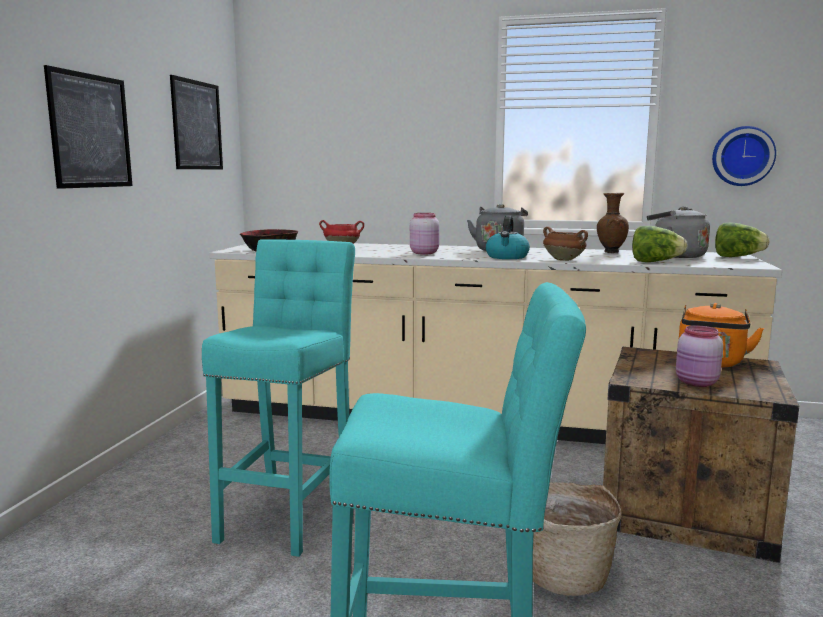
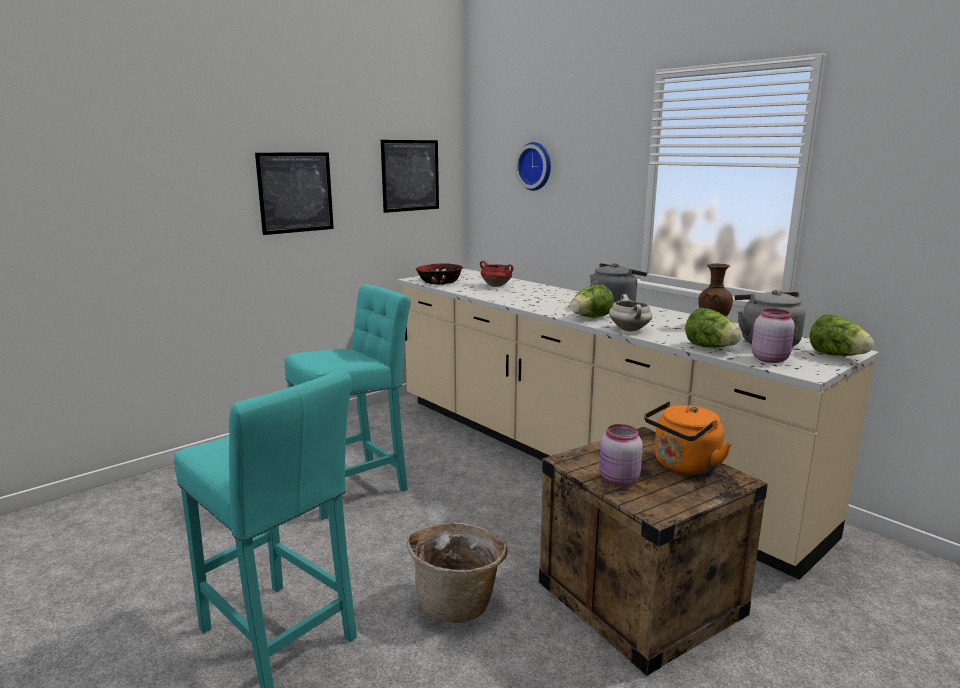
camera: 35 degrees right, 5 degrees up
pink jar [410,213,439,254] -> pink jar moved to [751,309,795,363]
kettle [486,215,530,259] -> lettuce [571,285,614,318]
brown cooking pot [543,226,588,261] -> white cooking pot [609,294,653,331]
wall clock [712,126,776,186] -> wall clock moved to [515,142,551,191]

